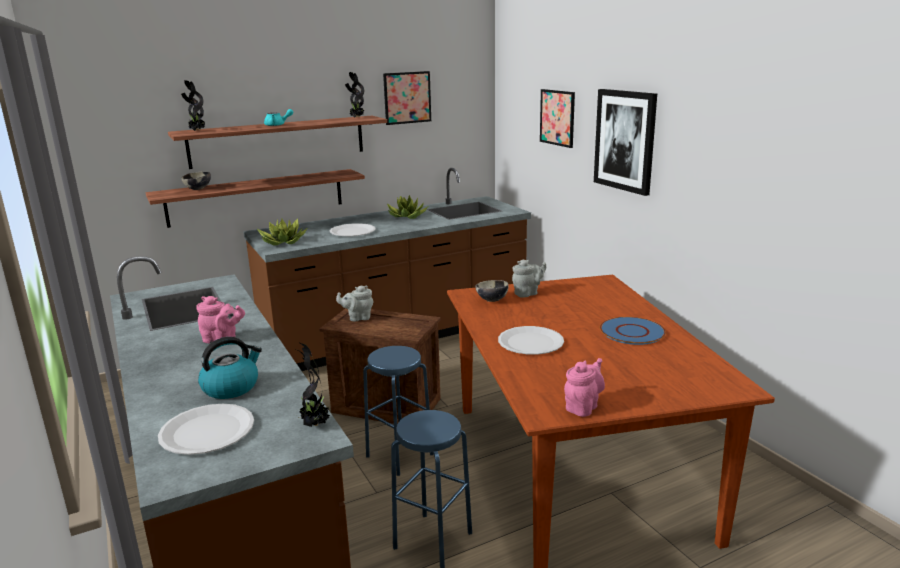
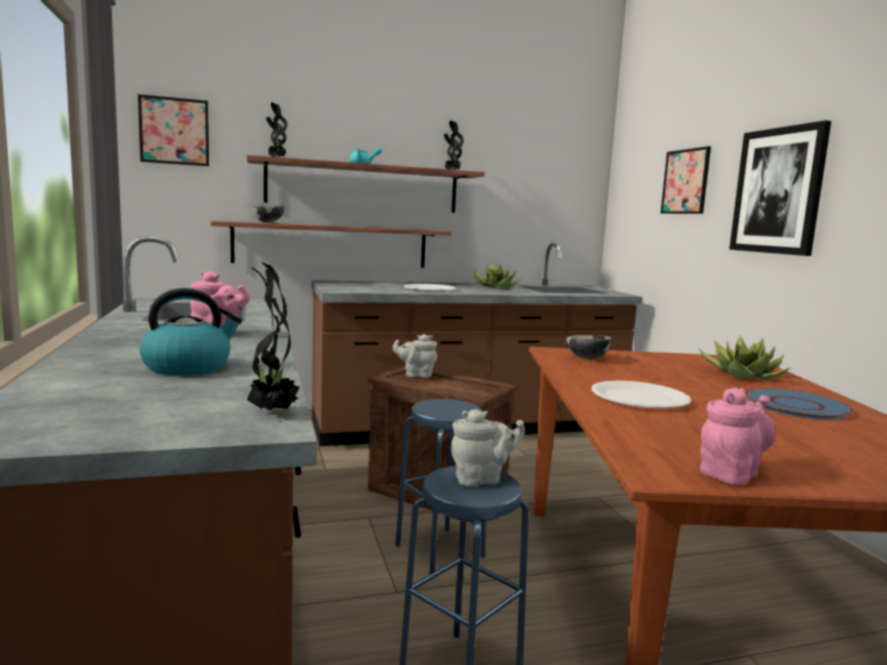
camera: 10 degrees right, 10 degrees down
white plate [158,404,254,455] -> none
potted plant [257,218,307,245] -> potted plant moved to [698,335,790,380]
picture [383,71,431,125] -> picture moved to [138,94,209,166]
grey teapot [512,259,546,298] -> grey teapot moved to [450,409,525,486]

